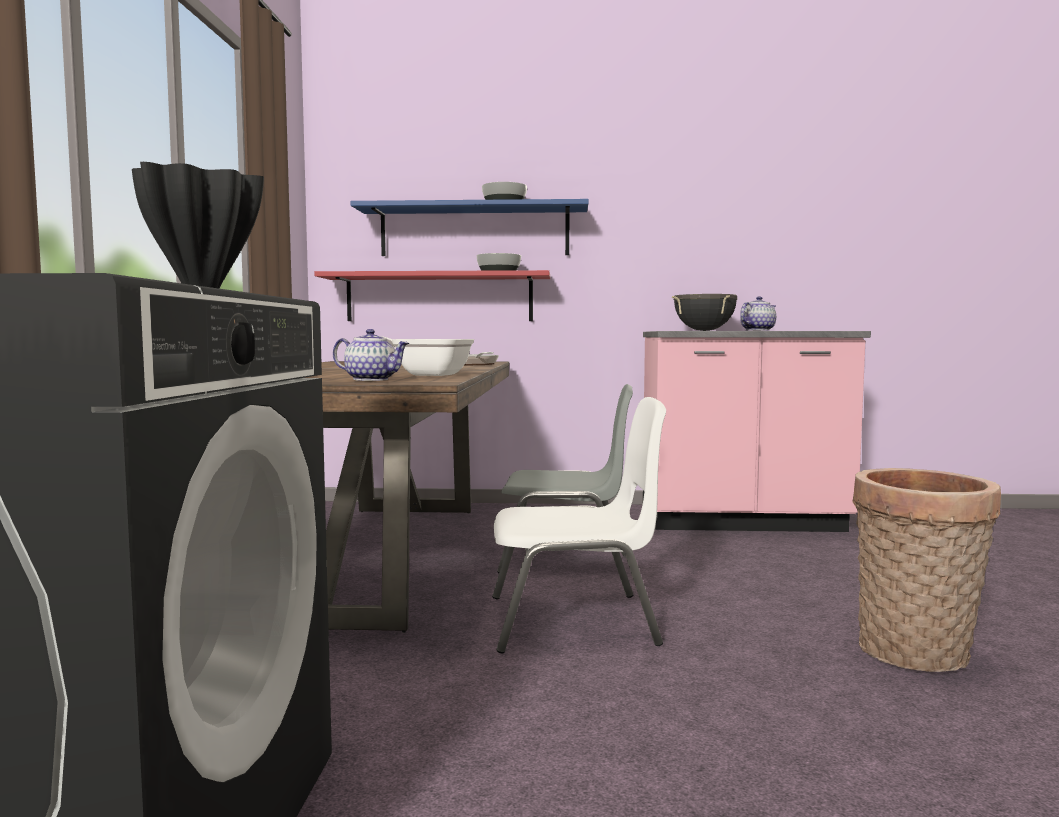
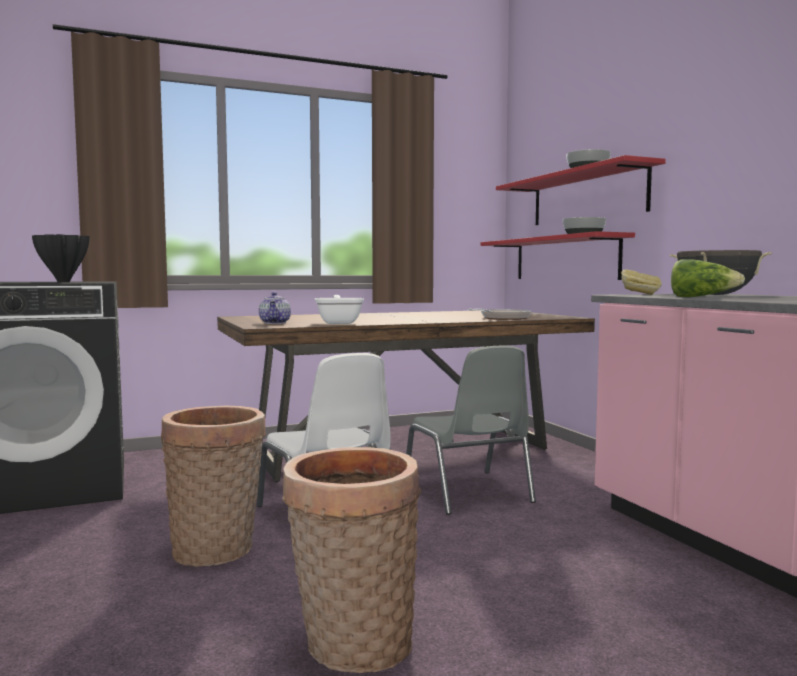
camera: 65 degrees right, 0 degrees up
blue shelf [351,199,589,256] -> red shelf [496,155,666,225]
teapot [740,296,776,331] -> lettuce [671,259,745,297]
none -> basket [161,406,266,567]
none -> bread [621,269,662,295]

